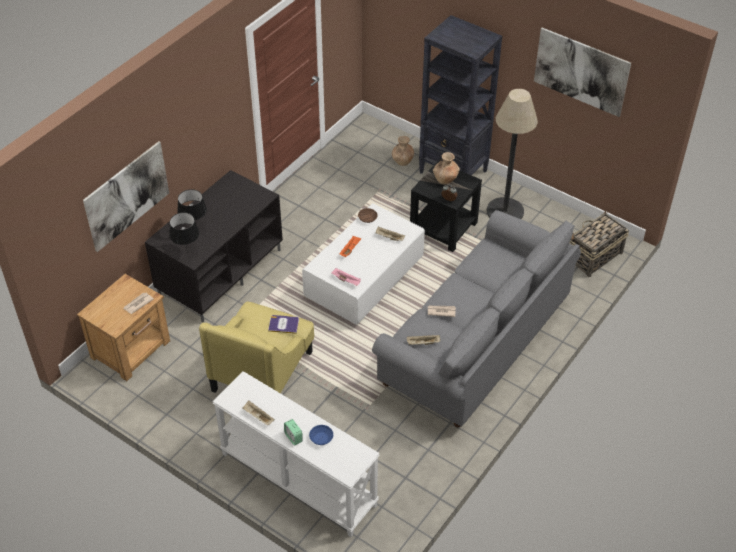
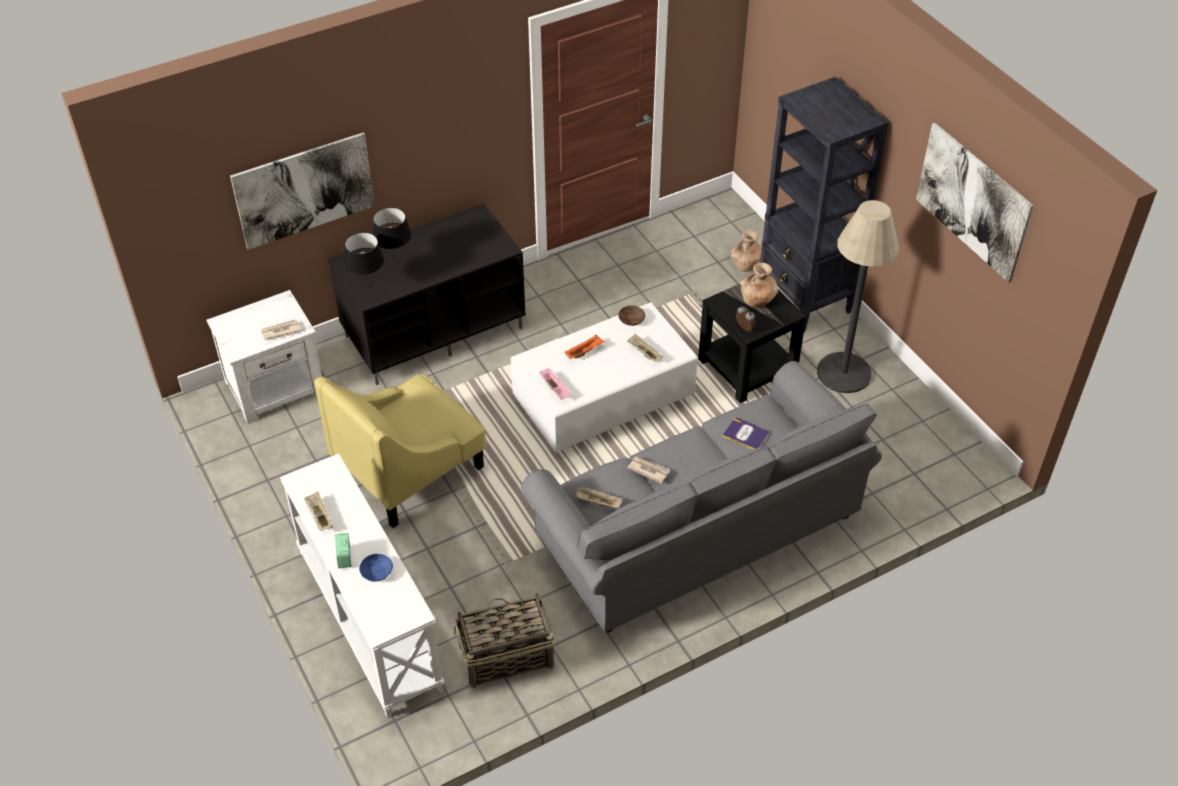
camera: 25 degrees right, 0 degrees up
brown nightstand [77,274,170,381] -> white nightstand [206,290,322,424]
book [268,315,299,334] -> book moved to [722,418,769,450]
basket [570,211,629,277] -> basket moved to [454,593,555,688]

